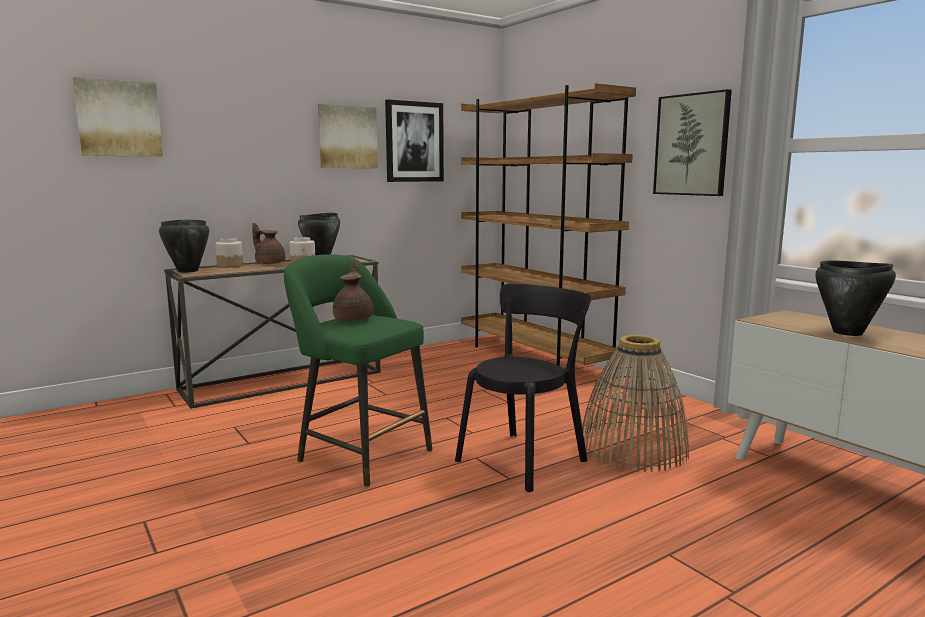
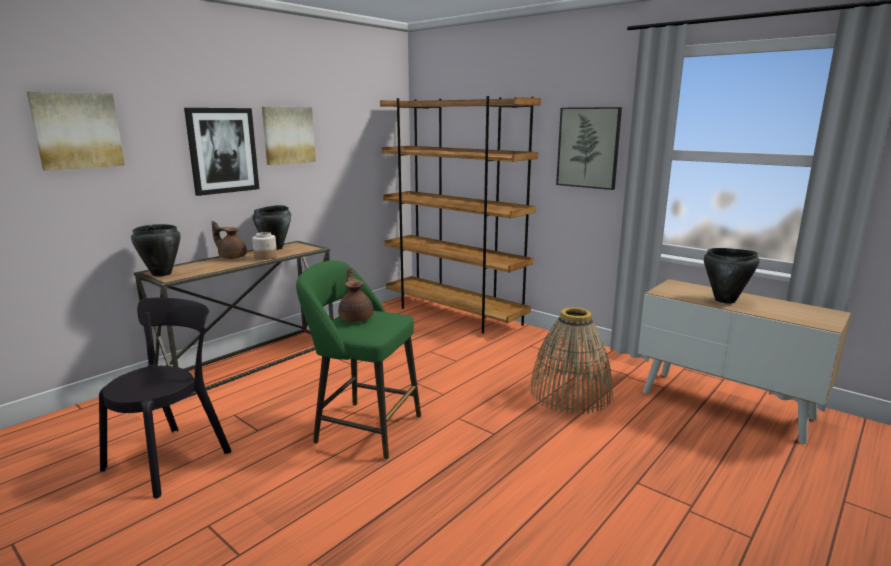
camera: 15 degrees left, 5 degrees up
jar [215,238,243,268] -> none
picture [385,99,444,182] -> picture moved to [184,108,259,196]
black chair [455,284,592,492] -> black chair moved to [99,298,232,498]

